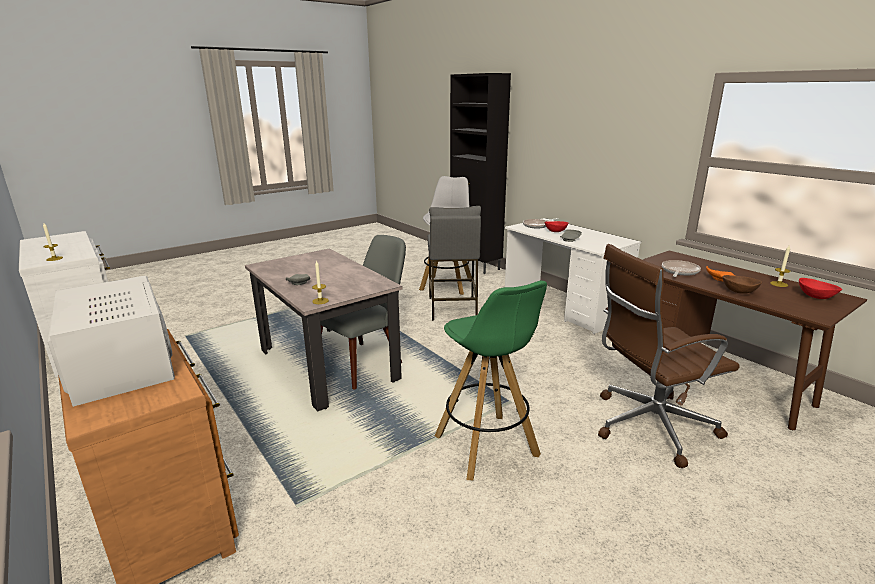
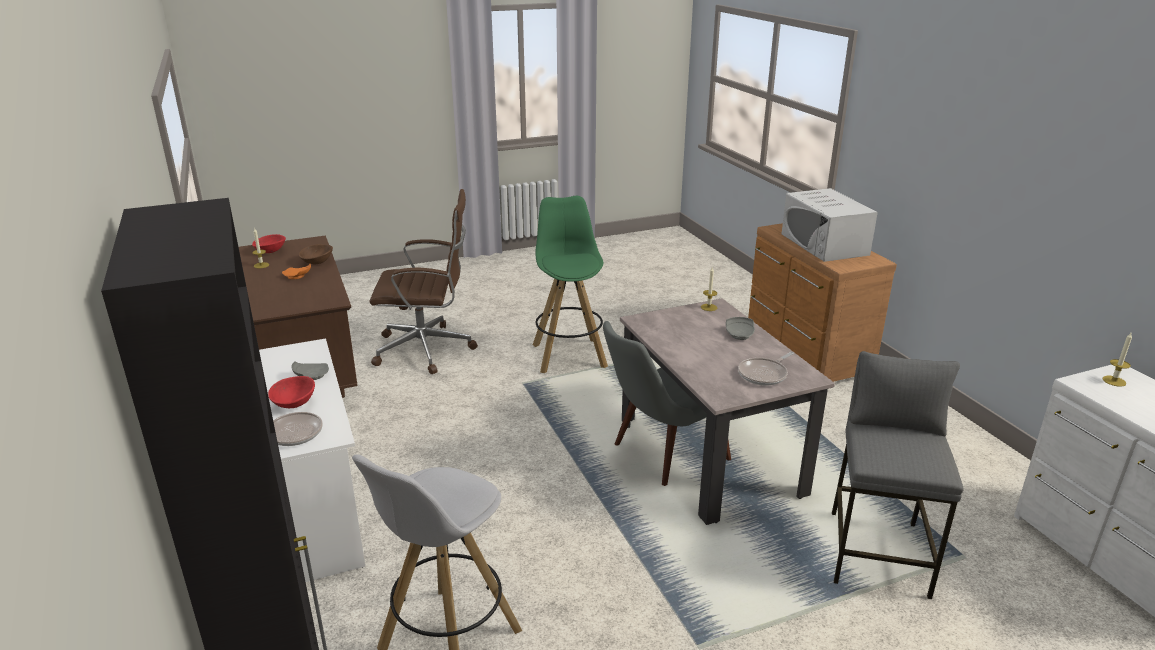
camera: 165 degrees left, 5 degrees up
grey stool [428,206,481,321] -> grey stool moved to [832,351,964,599]
frying pan [662,260,701,277] -> frying pan moved to [738,352,794,386]

